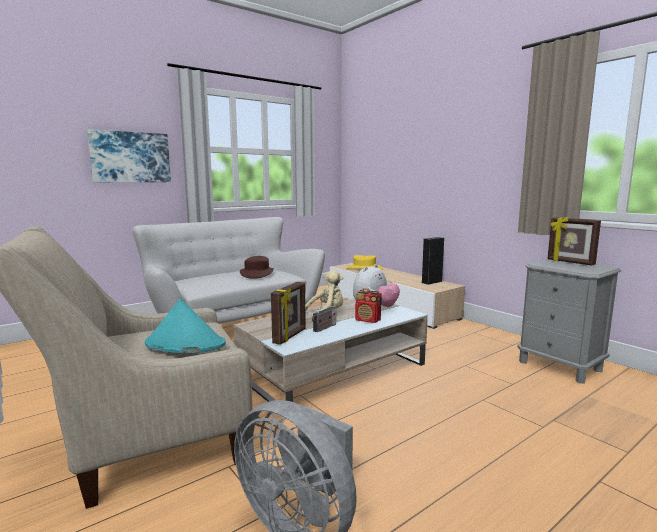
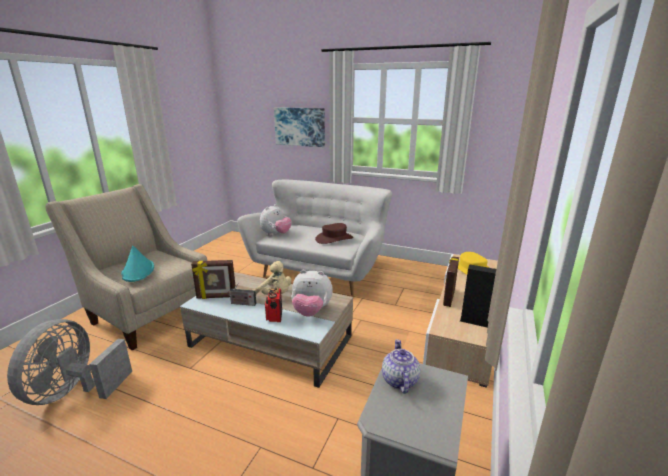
camera: 60 degrees right, 10 degrees up
picture frame [548,217,601,265] -> picture frame moved to [443,256,459,307]
none -> plush toy [260,204,292,236]
none -> teapot [382,339,420,394]

